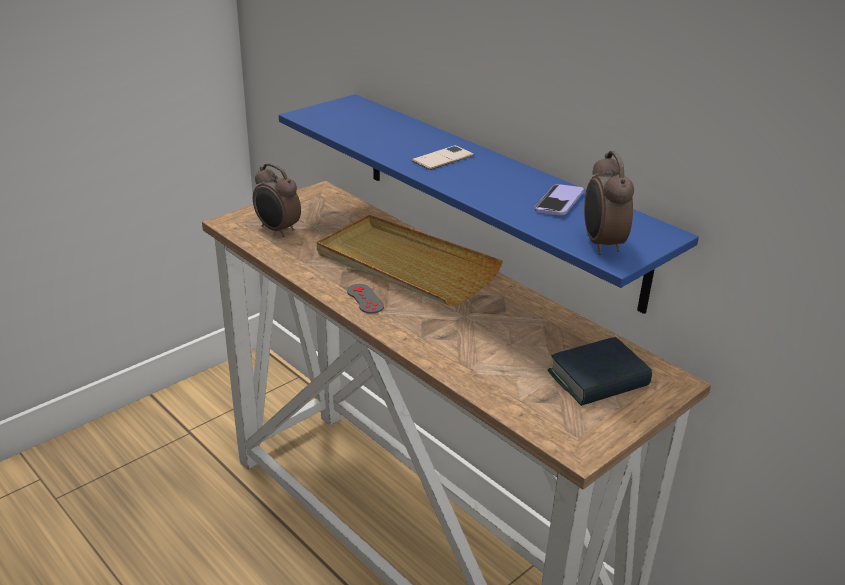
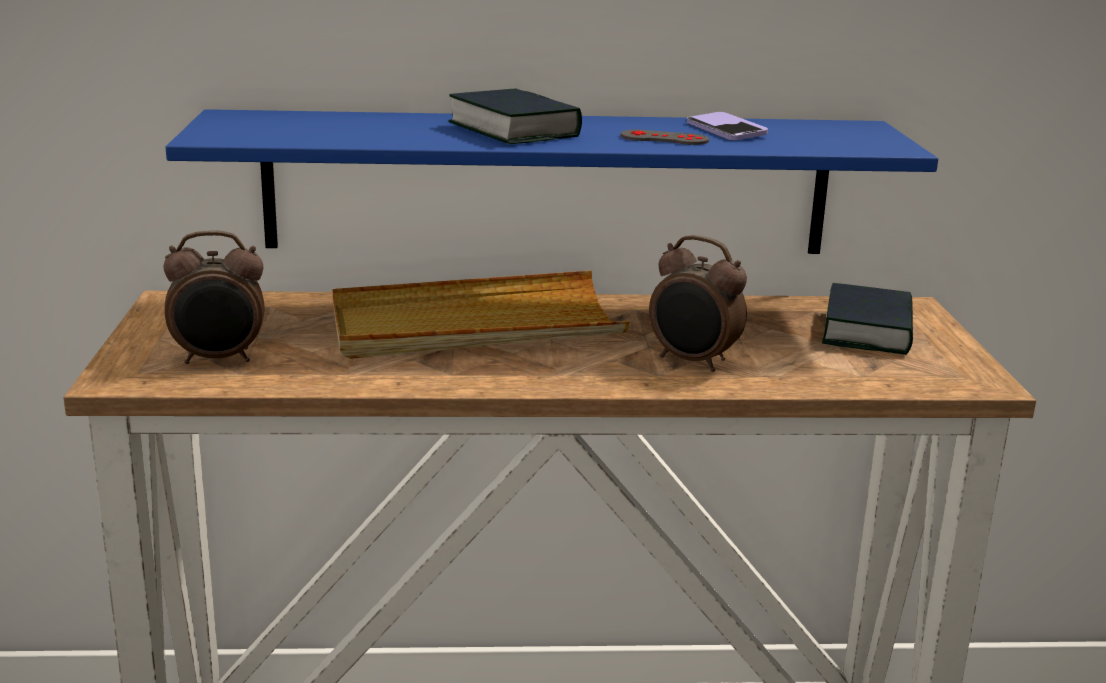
camera: 50 degrees left, 10 degrees down
grey game controller [347,284,384,314] -> grey game controller moved to [621,130,709,145]
phone [412,145,474,170] -> book [449,88,582,144]
alarm clock [584,151,634,255] -> alarm clock moved to [649,235,747,372]

